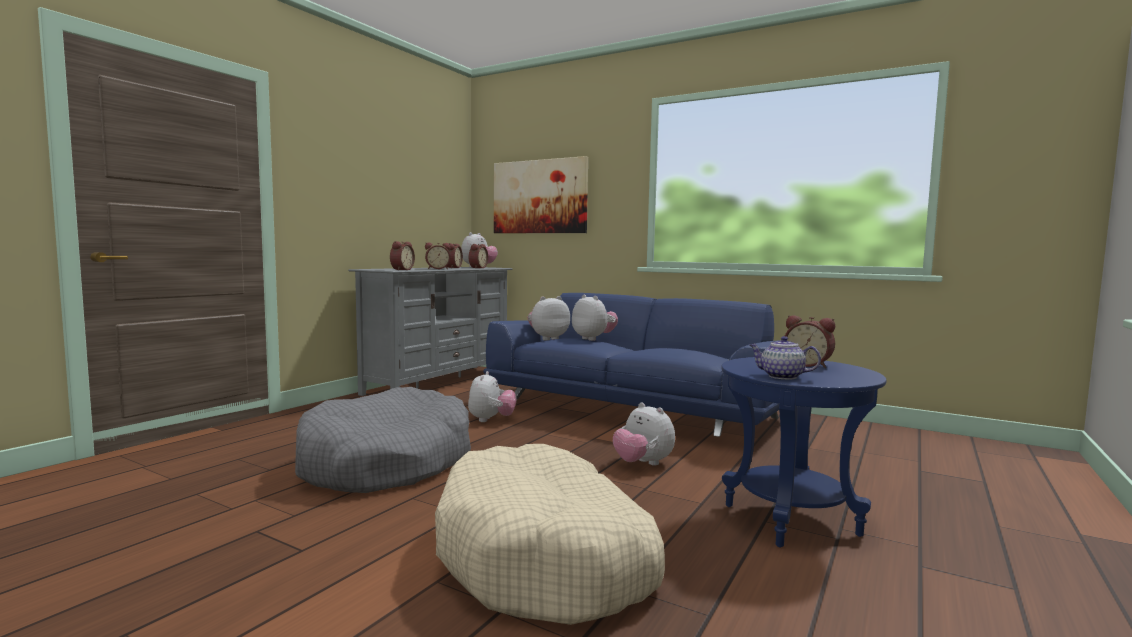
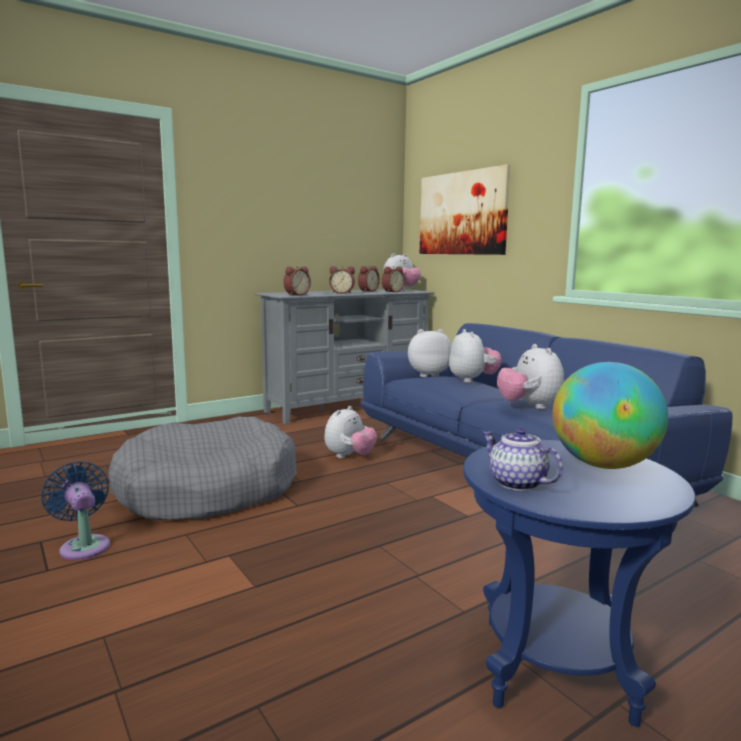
camera: 25 degrees right, 5 degrees up
beige dog bed [435,444,665,625] -> none
plush toy [613,402,675,466] -> plush toy moved to [497,344,564,409]
alarm clock [785,315,835,368] -> globe [552,362,668,469]
none -> blue fan [41,462,110,560]

